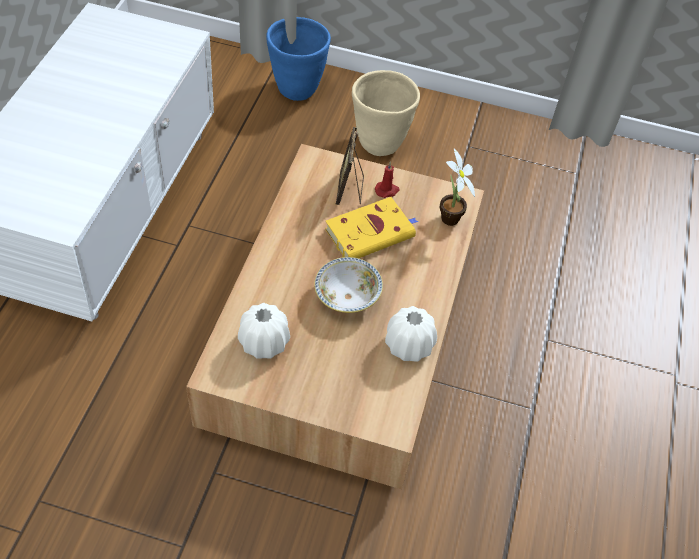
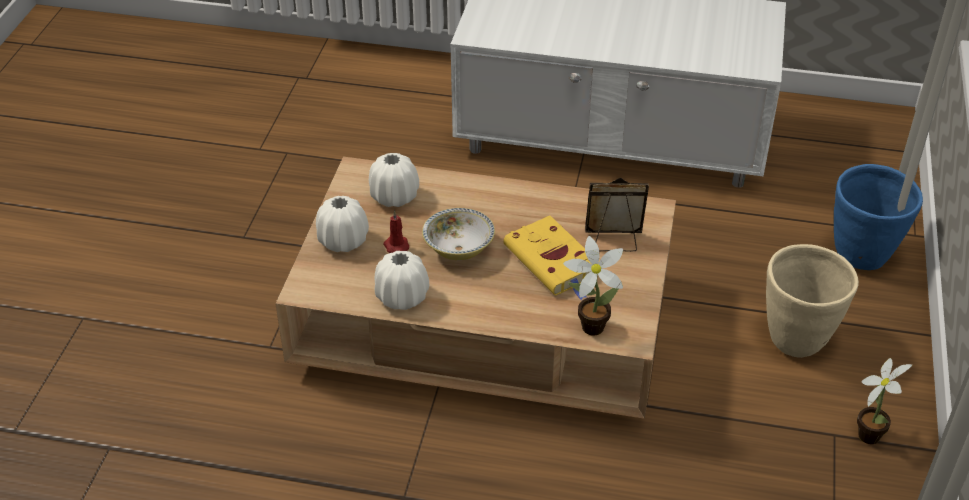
camera: 90 degrees right, 10 degrees down
red candle [375,161,400,198] -> red candle moved to [383,210,409,253]
none -> white vase [316,196,369,252]
none -> potted plant [857,358,912,444]

